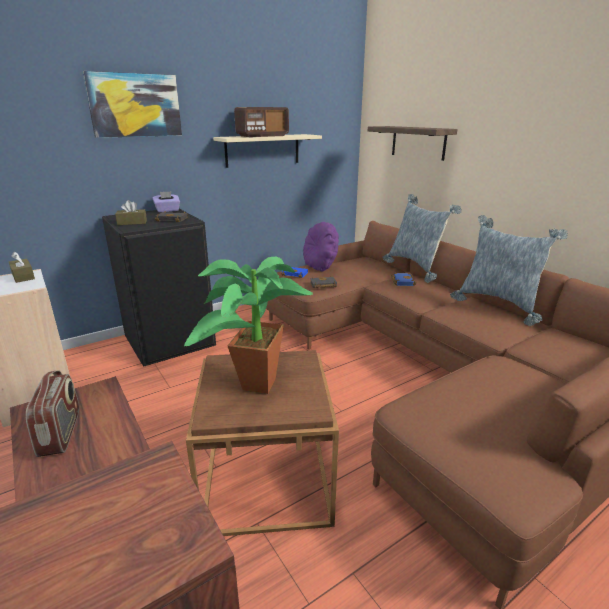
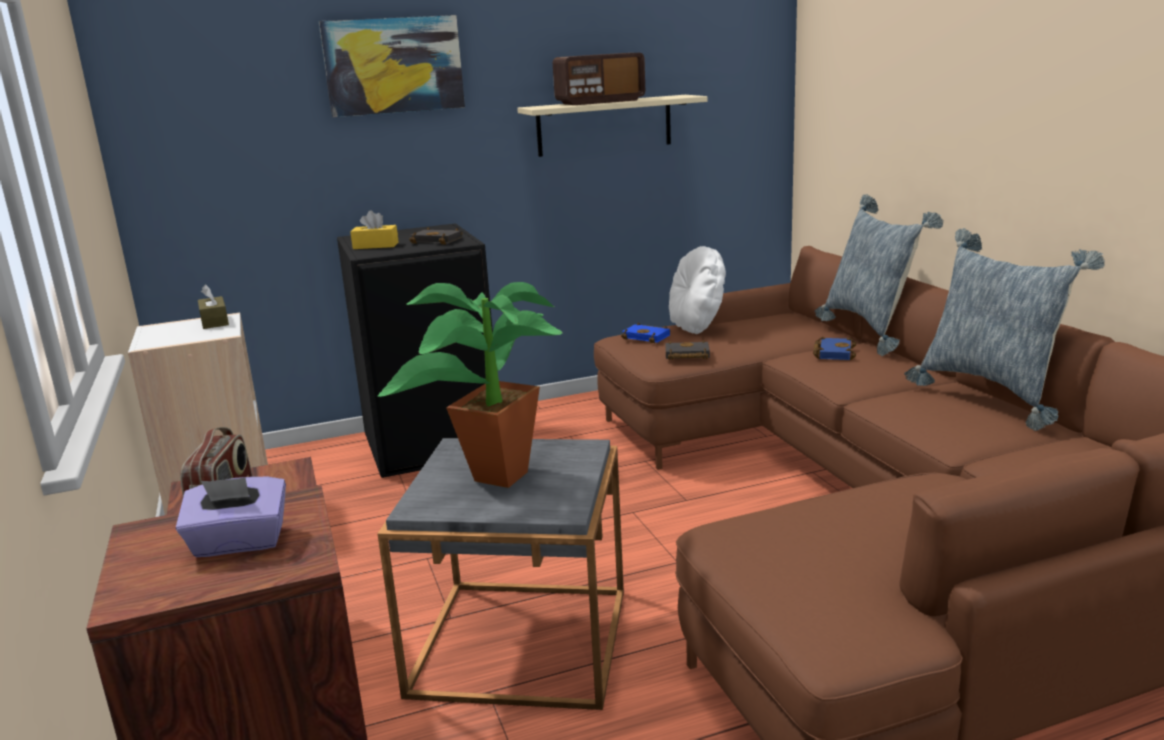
camera: 15 degrees right, 5 degrees down
brown tissue box [115,200,147,225] -> yellow tissue box [350,211,398,249]
purple tissue box [152,191,180,212] -> purple tissue box moved to [176,477,286,557]
brown side table [186,350,339,536] -> grey side table [377,438,624,710]
purple pillow [303,222,339,272] -> white pillow [669,246,726,334]
shelf [368,126,458,161] -> none

